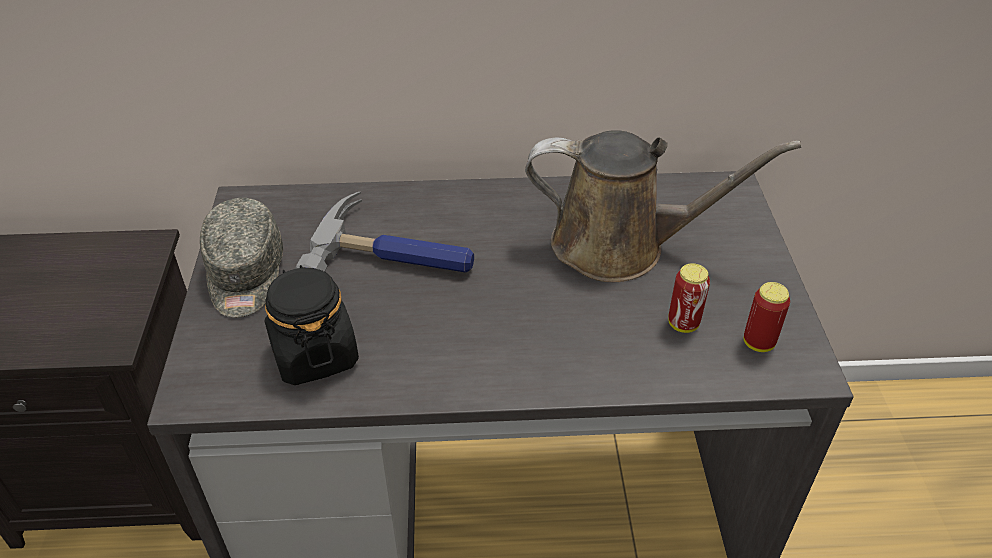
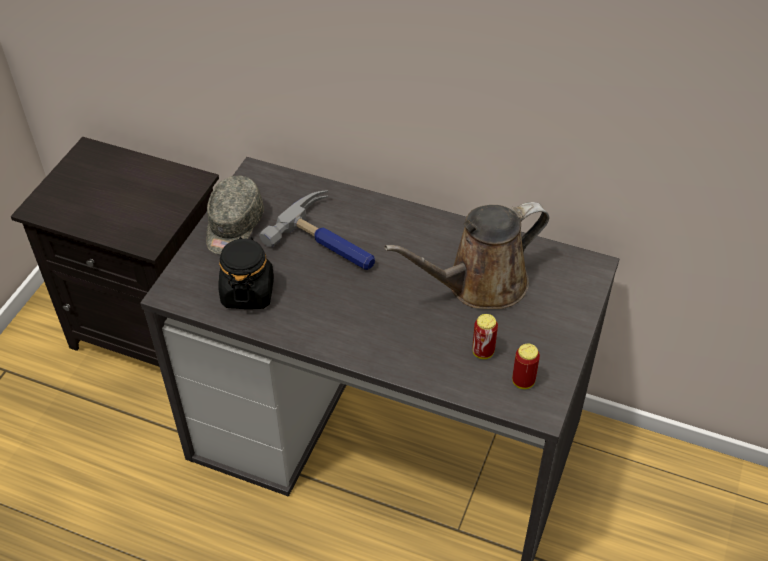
camera: 25 degrees right, 5 degrees up
brown watering can [525,130,801,282] -> brown watering can turned 120 degrees clockwise [384,202,549,309]

